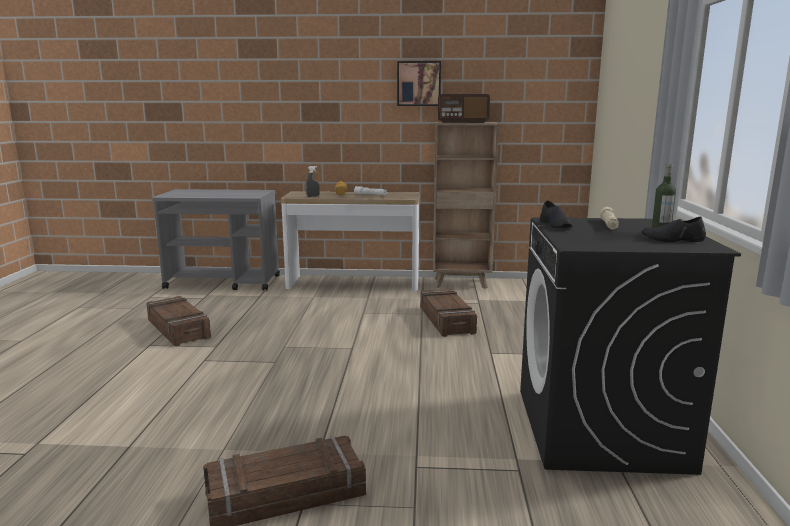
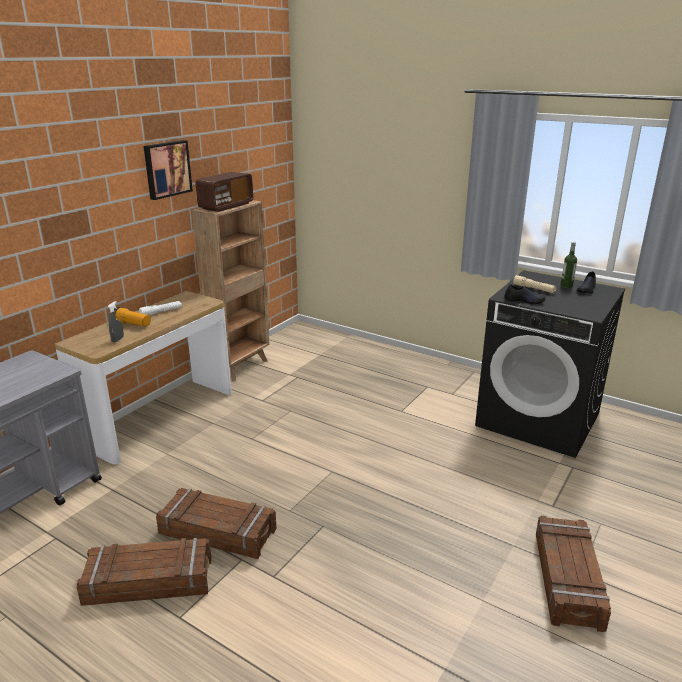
camera: 60 degrees left, 10 degrees up
crate [420,289,477,337] -> crate moved to [156,488,277,559]

